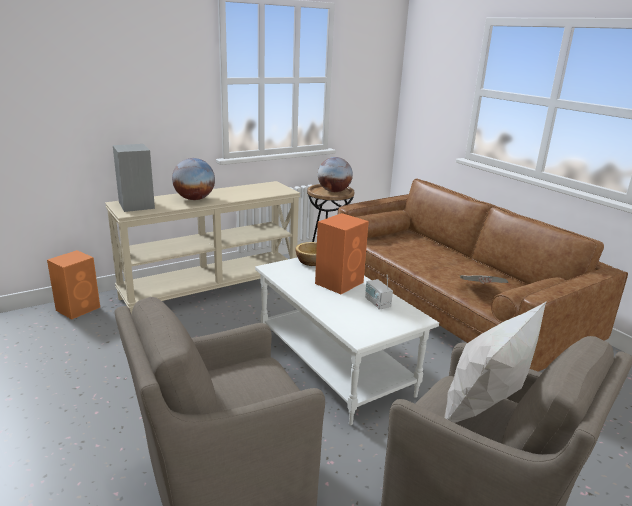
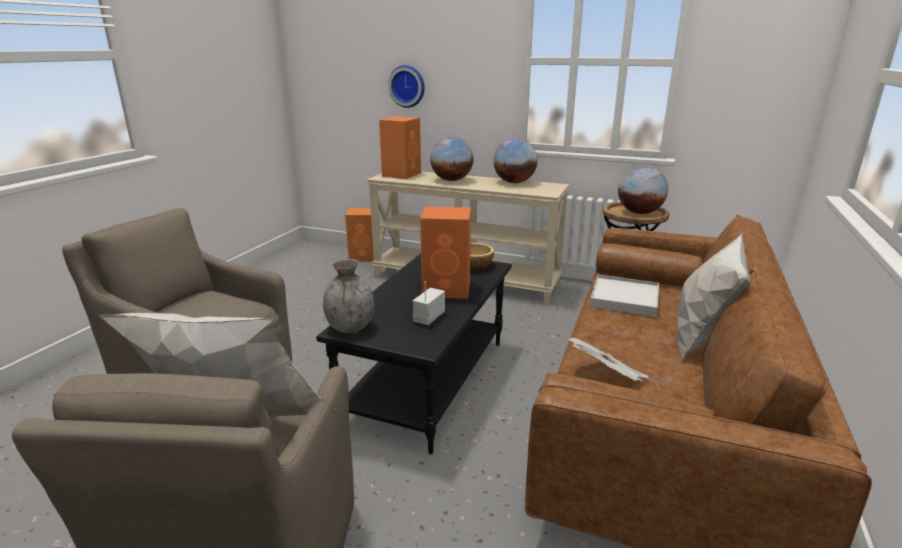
camera: 55 degrees right, 0 degrees up
grey speaker [113,144,155,212] -> orange speaker [379,116,421,179]
white coffee table [255,257,439,425] -> black coffee table [316,253,512,454]
none -> grey vase [323,259,374,333]
none -> wall clock [388,65,425,108]
none -> globe [493,138,538,183]
none -> white tray [590,275,659,317]
none -> white pillow [677,233,750,361]

